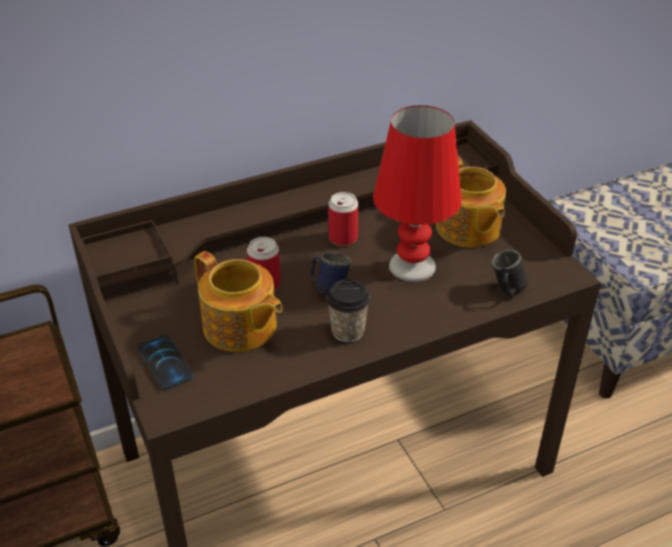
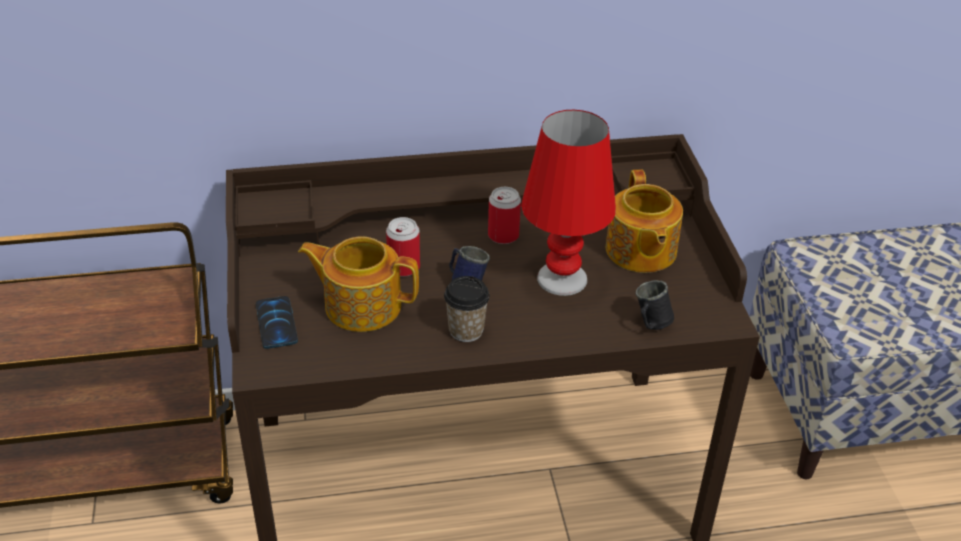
camera: 15 degrees right, 0 degrees up
teapot [194,251,283,352] -> teapot turned 135 degrees clockwise [298,236,419,332]

